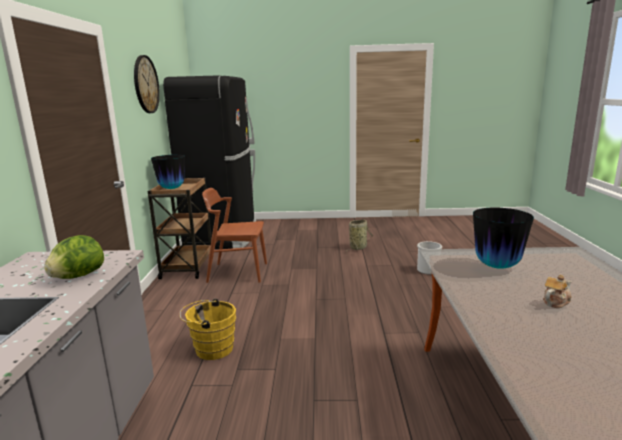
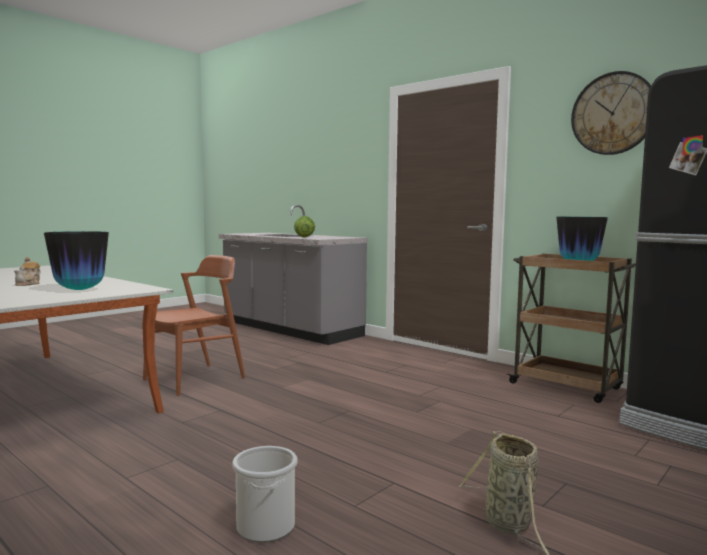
camera: 130 degrees right, 10 degrees down
yellow bucket [180,298,236,360] -> none
brown chair [202,188,267,283] -> brown chair moved to [143,255,245,396]

